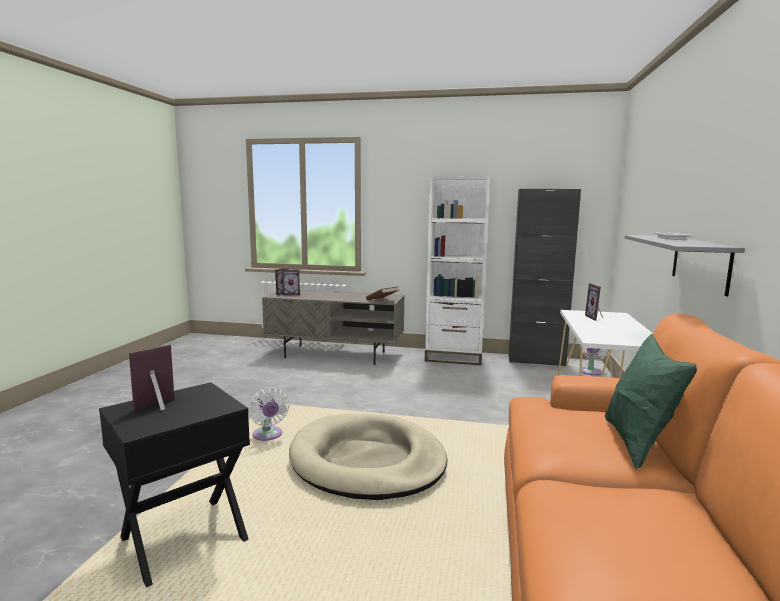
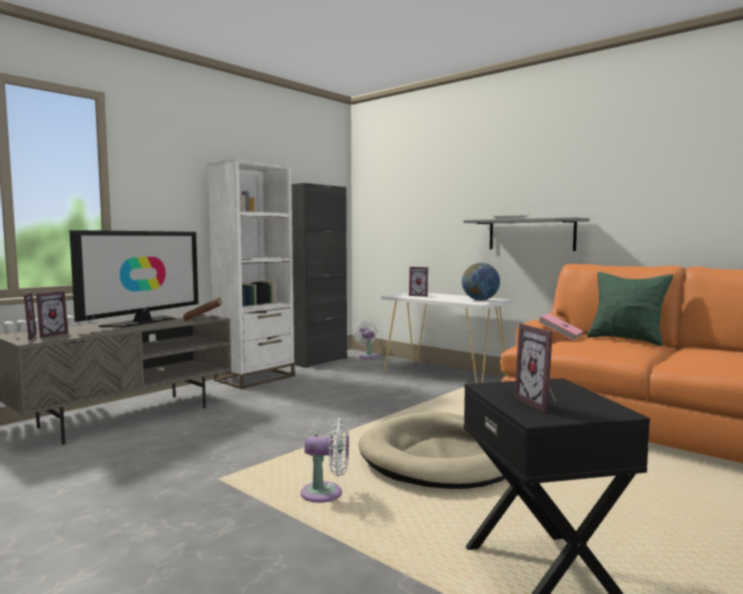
camera: 60 degrees left, 5 degrees down
none -> television [69,230,198,327]
none -> globe [462,263,500,300]
none -> pink book [538,313,583,340]

